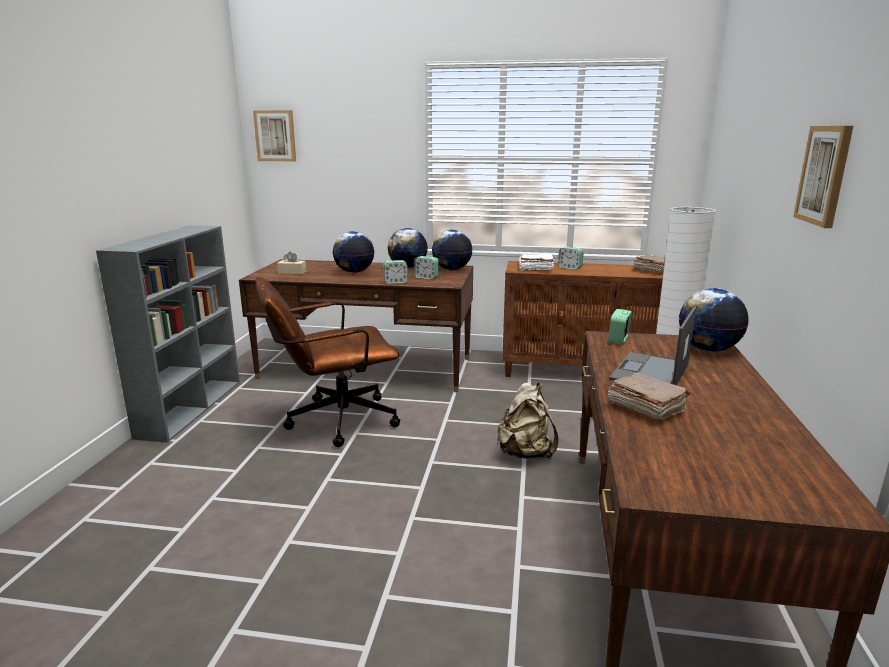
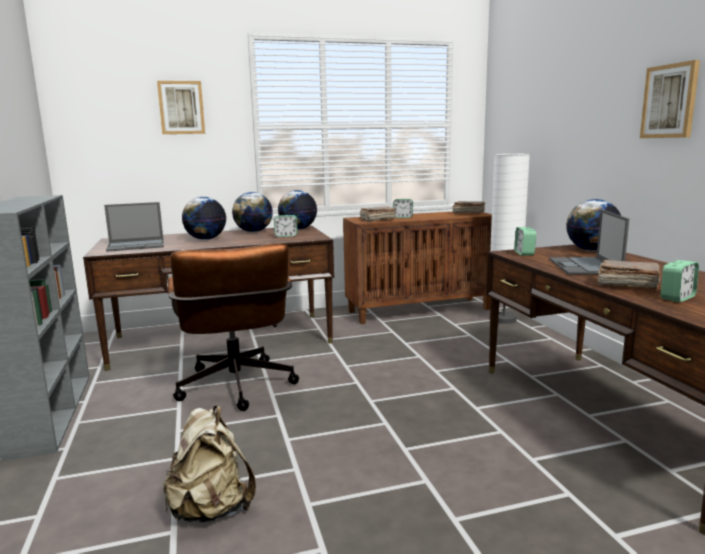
camera: 25 degrees left, 5 degrees down
picture [253,110,296,161] -> picture moved to [157,81,205,134]
brown office chair [255,277,400,447] -> brown office chair turned 60 degrees counterclockwise [168,243,299,411]
beige tissue box [277,252,306,274] -> laptop [104,202,164,252]
alarm clock [383,260,408,284] -> alarm clock moved to [661,260,699,302]
beige backpack [497,383,559,459] -> beige backpack moved to [164,406,256,522]
white book [519,254,554,271] -> brown book [360,206,396,222]

